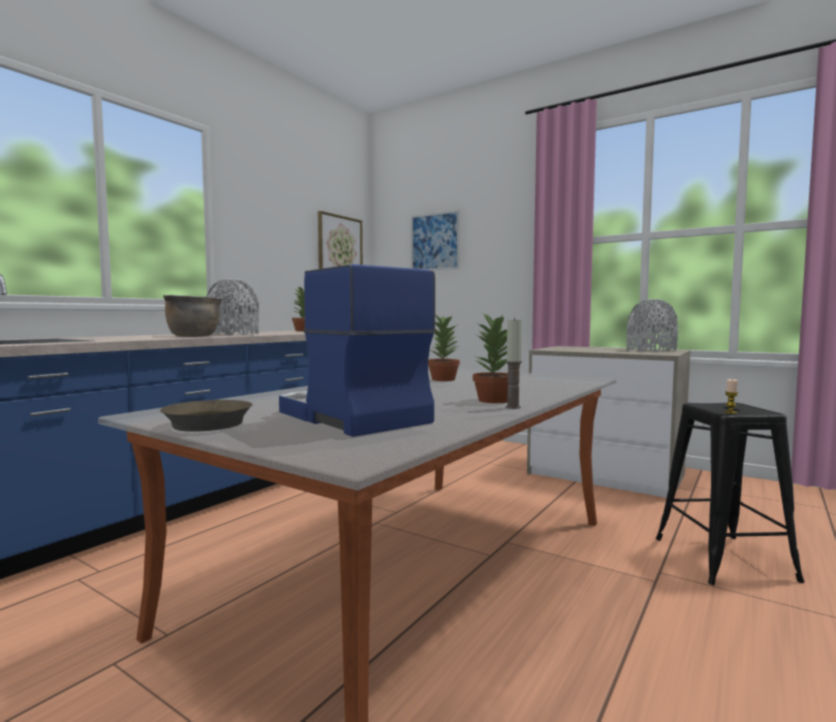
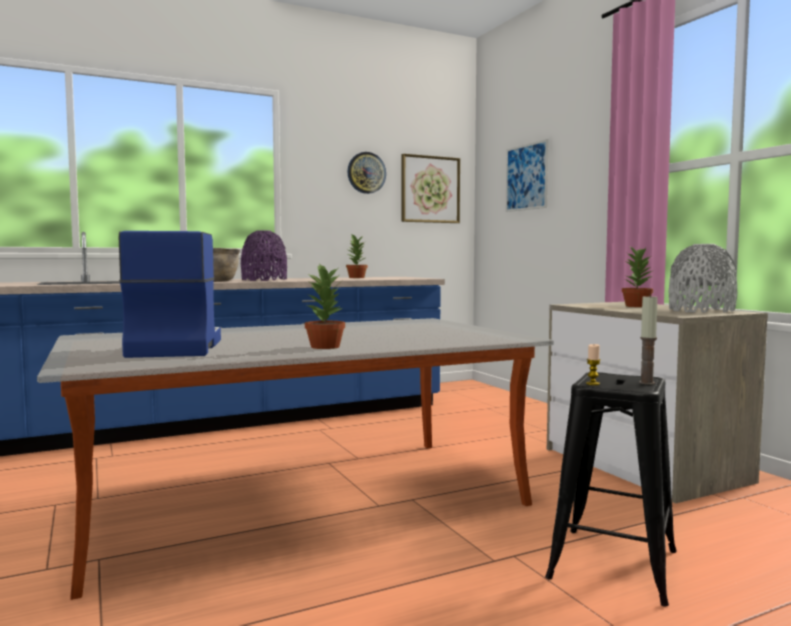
camera: 30 degrees right, 0 degrees up
brown frying pan [160,399,253,432] -> none
grey vase [206,279,259,335] -> purple vase [241,230,287,281]
potted plant [428,315,460,381] -> potted plant moved to [622,247,654,307]
candle [505,317,522,409] -> candle moved to [639,295,658,385]
none -> wall clock [347,152,386,194]

